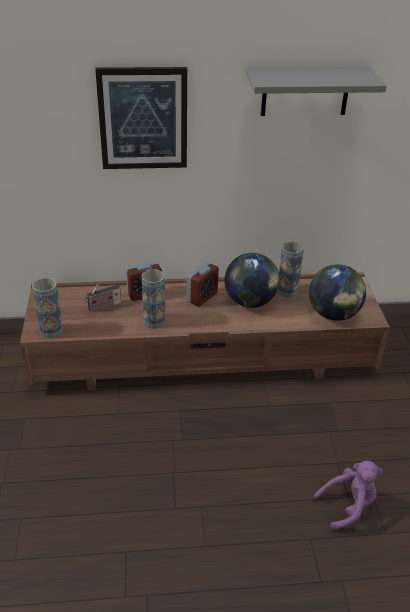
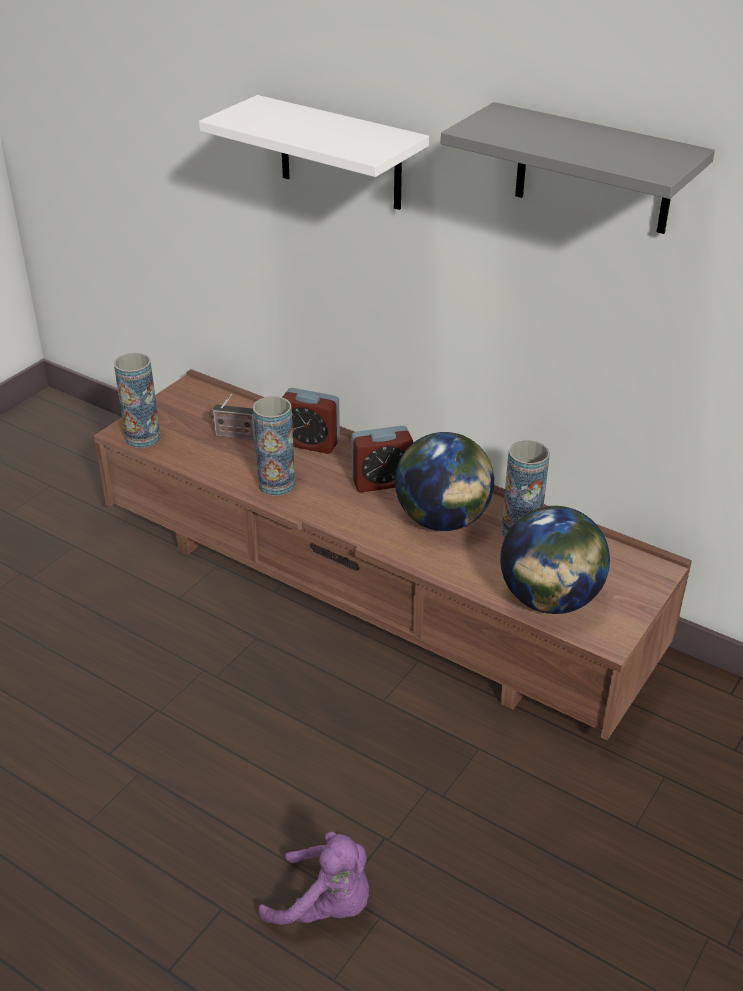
camera: 40 degrees right, 0 degrees up
picture [95,67,187,169] -> white shelf [199,95,429,210]

